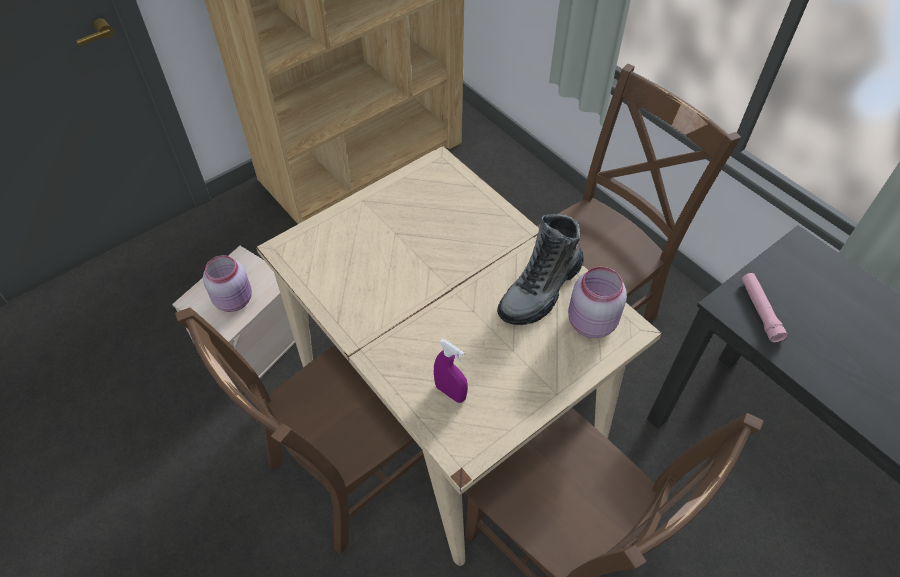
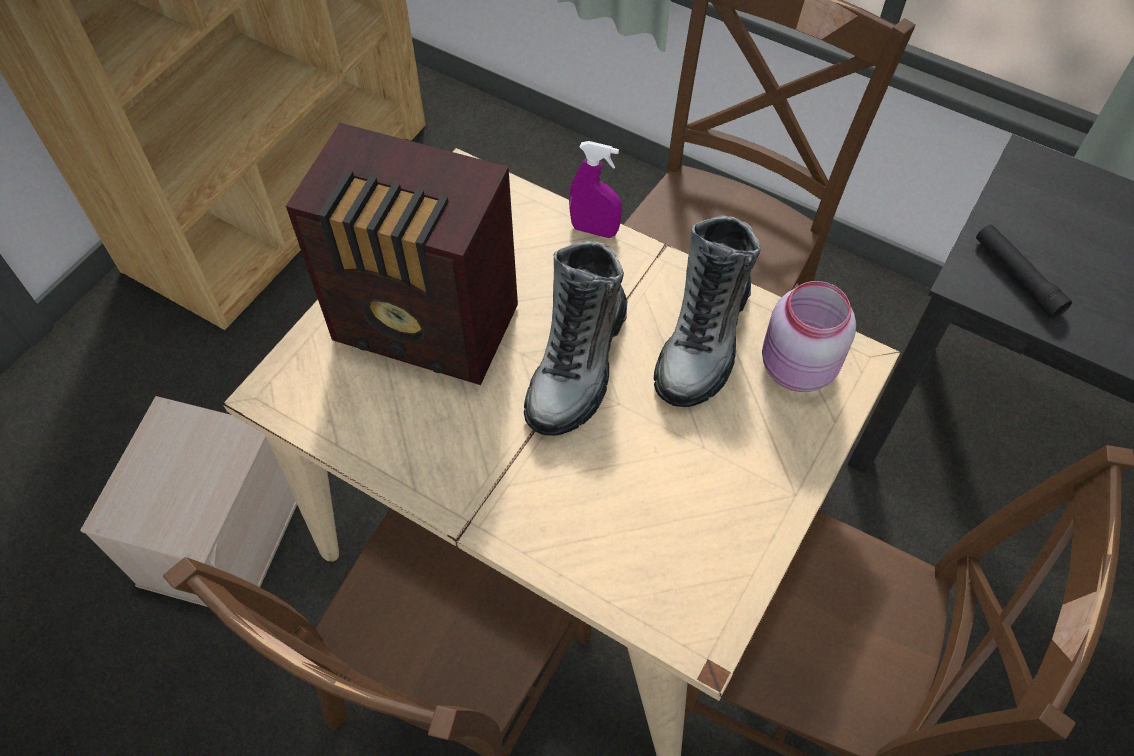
camera: 20 degrees left, 5 degrees up
pink jar [203,255,252,312] -> none
purple spray bottle [434,339,468,403] -> purple spray bottle moved to [569,141,622,238]
pink flashlight [742,273,788,343] -> black flashlight [976,224,1072,319]
none -> radio [286,122,518,385]
none -> boot [524,240,627,436]

